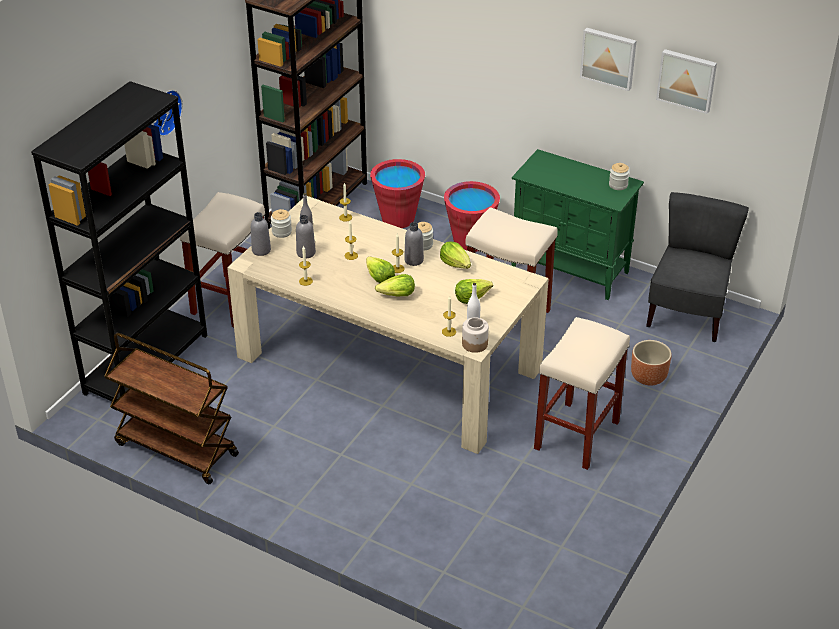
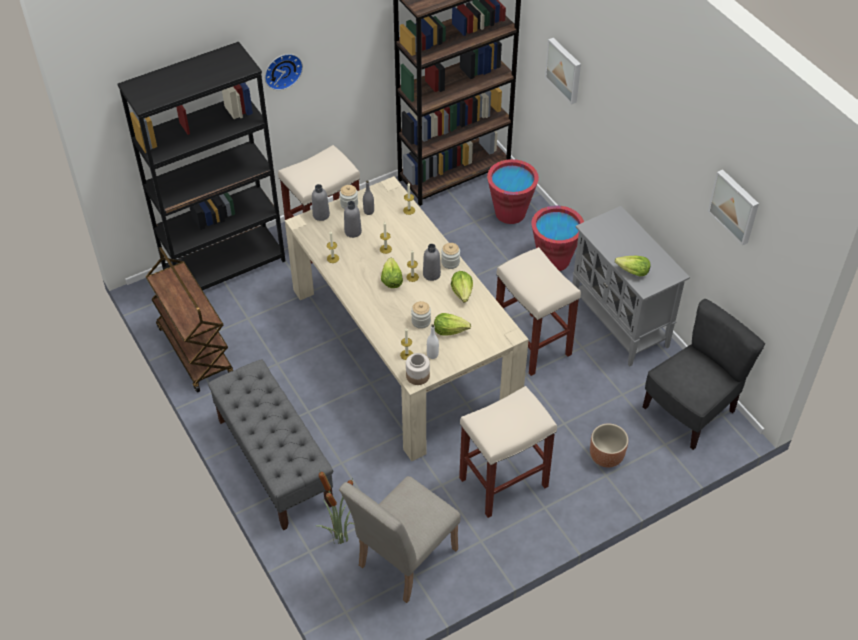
camera: 30 degrees right, 10 degrees up
lettuce [375,274,415,296] -> lettuce moved to [615,256,651,277]
green cabinet [511,149,644,300] -> grey cabinet [572,206,690,367]
picture [580,27,637,91] -> picture moved to [545,38,581,104]
jar [609,163,630,190] -> jar moved to [411,301,431,329]
none -> grey bench [208,359,333,530]
none -> potted plant [316,470,354,544]
none -> beige chair [339,476,460,603]

